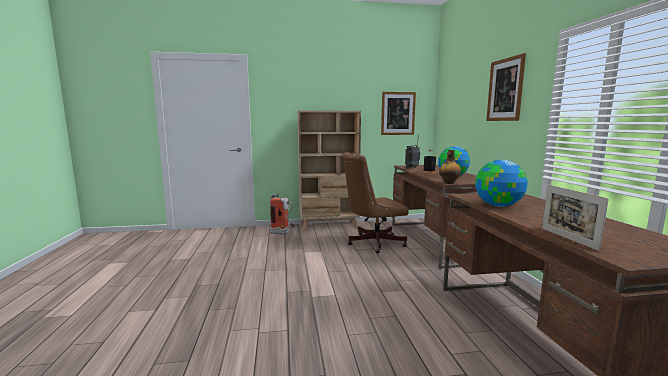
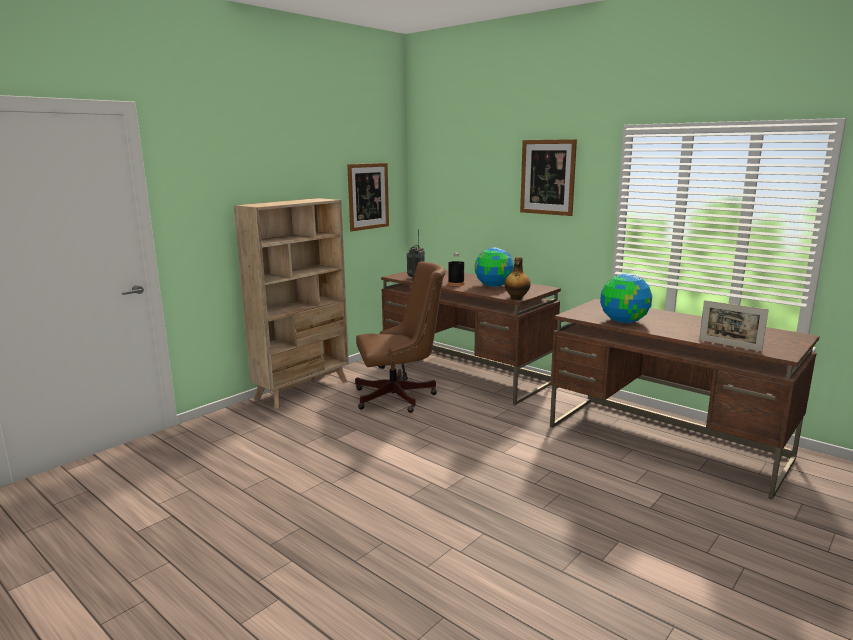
camera: 40 degrees left, 5 degrees up
fire extinguisher [270,194,295,235] -> none
brown office chair [342,152,408,253] -> brown office chair turned 135 degrees counterclockwise [355,261,446,413]

